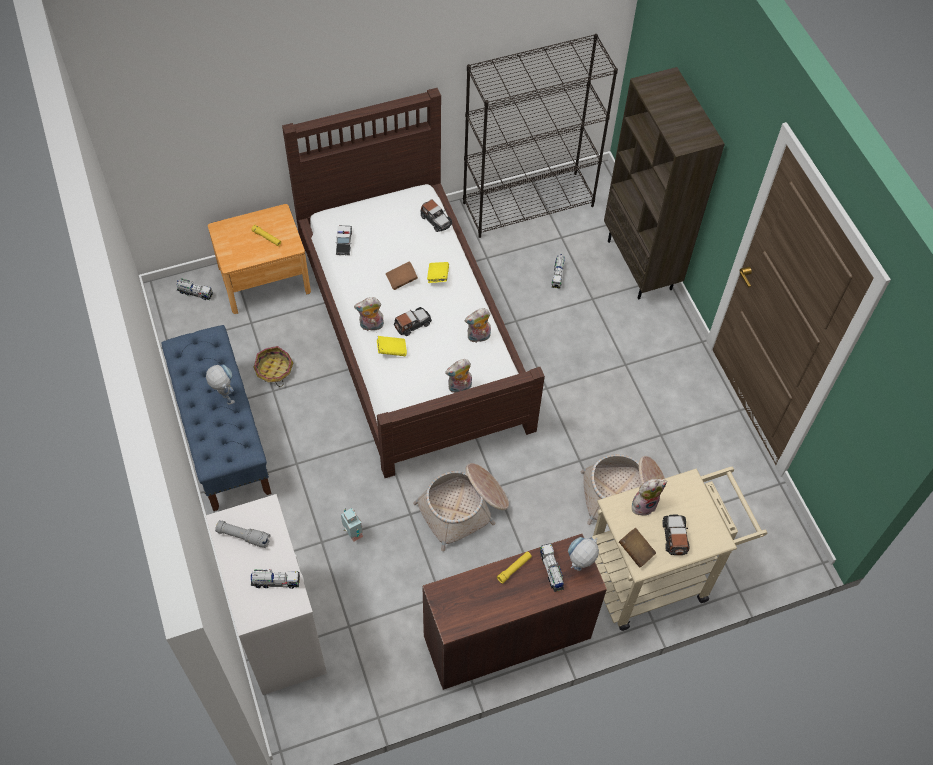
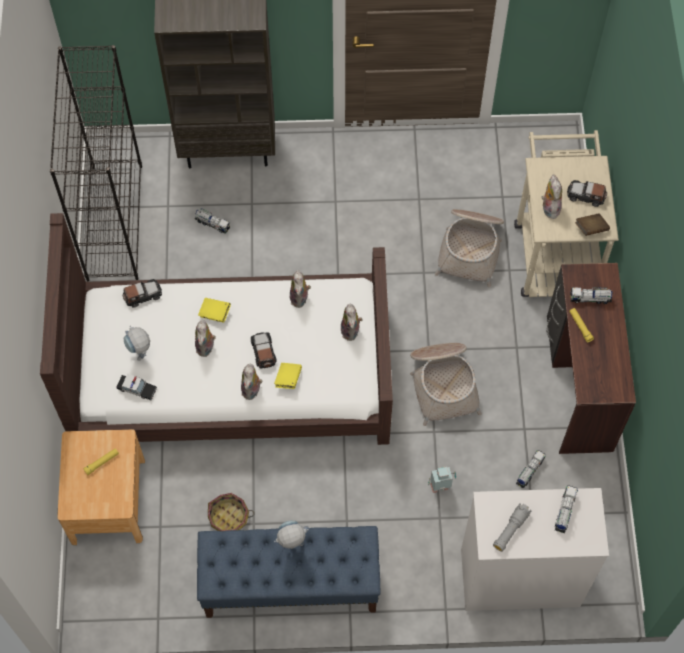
camera: 70 degrees left, 5 degrees up
toy truck [177,278,213,300] -> toy truck moved to [516,450,546,489]
brown book [386,261,418,290] -> plush toy [195,320,216,357]
toy robot [568,537,599,571] -> toy robot moved to [124,325,150,361]

